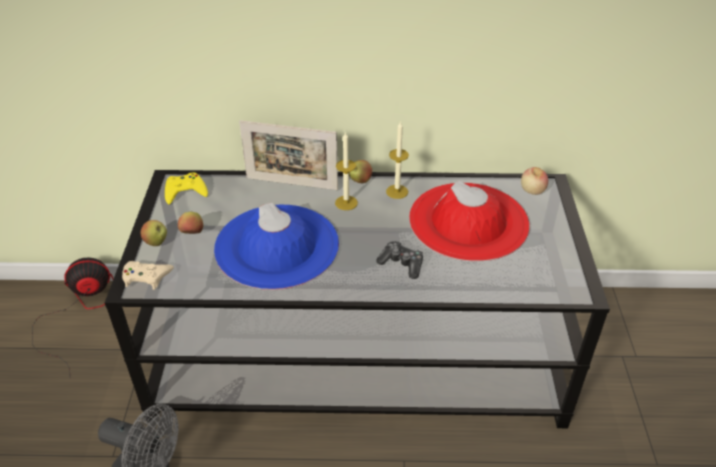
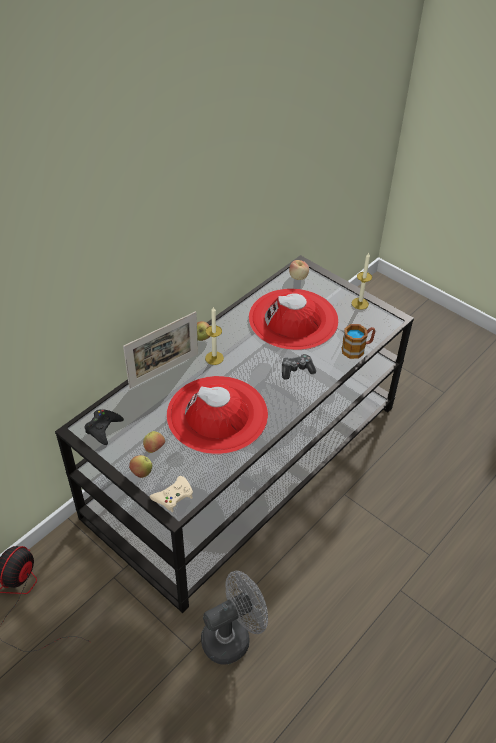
camera: 50 degrees left, 5 degrees up
yellow game controller [165,173,208,204] -> black game controller [84,409,124,445]
blue hat [214,203,339,290] -> red hat [166,376,268,454]
candle [386,121,409,199] -> candle moved to [352,252,372,310]
none -> mug [342,324,376,359]

